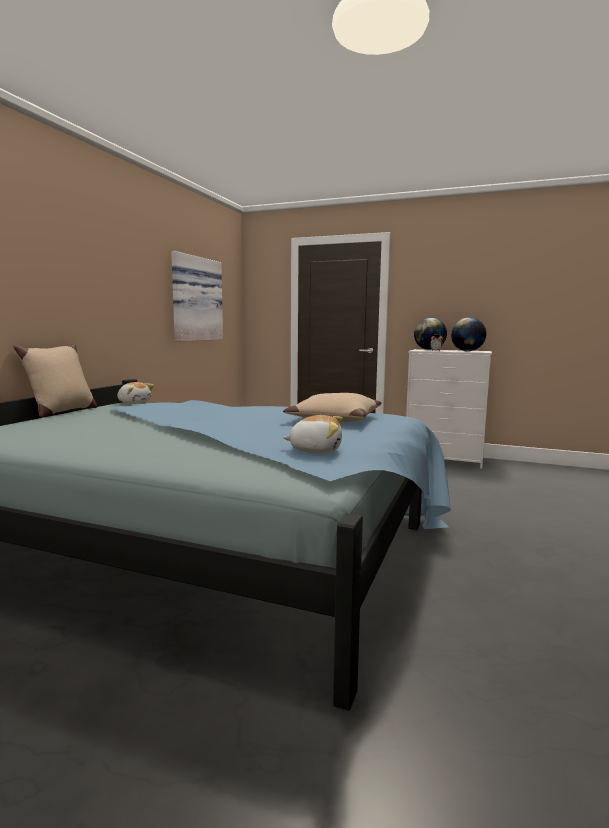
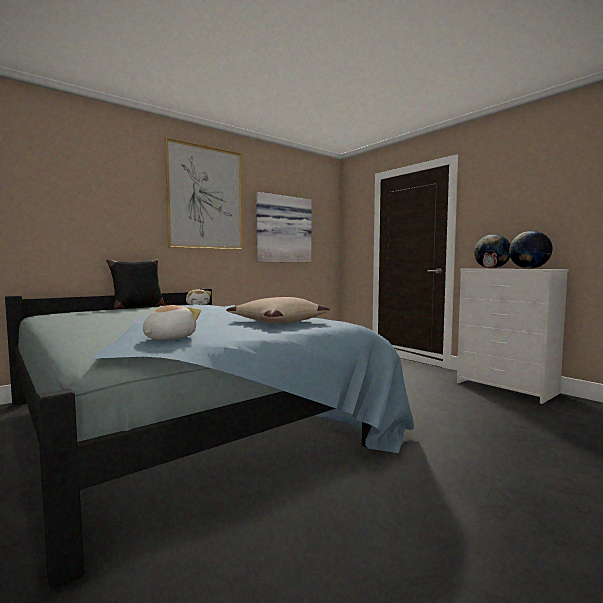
camera: 30 degrees right, 5 degrees down
beige pillow [14,343,97,417] -> black pillow [106,259,165,309]
plush toy [283,415,343,453] -> plush toy turned 105 degrees counterclockwise [143,305,201,340]
none -> picture [165,137,243,250]

